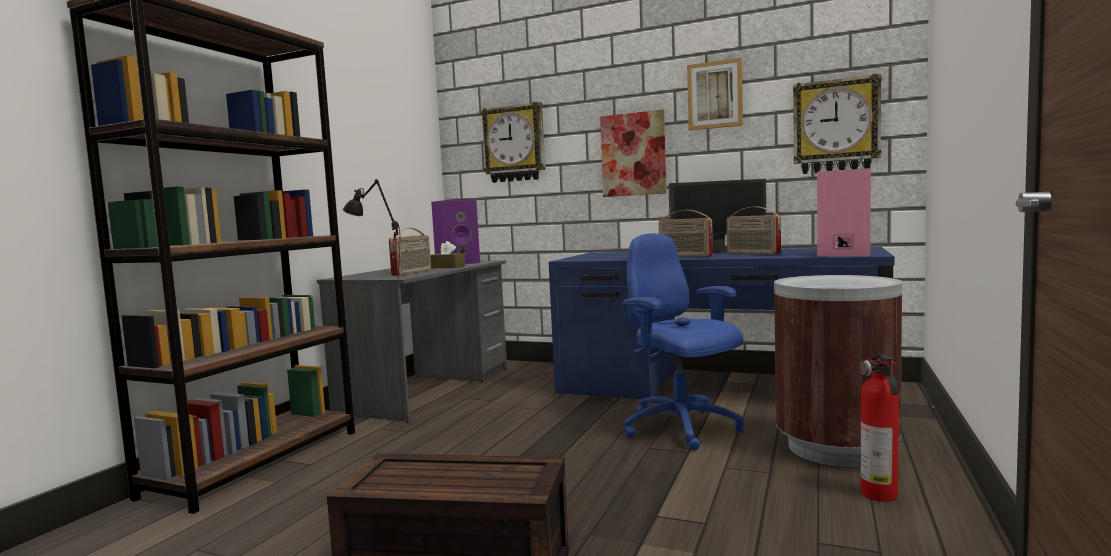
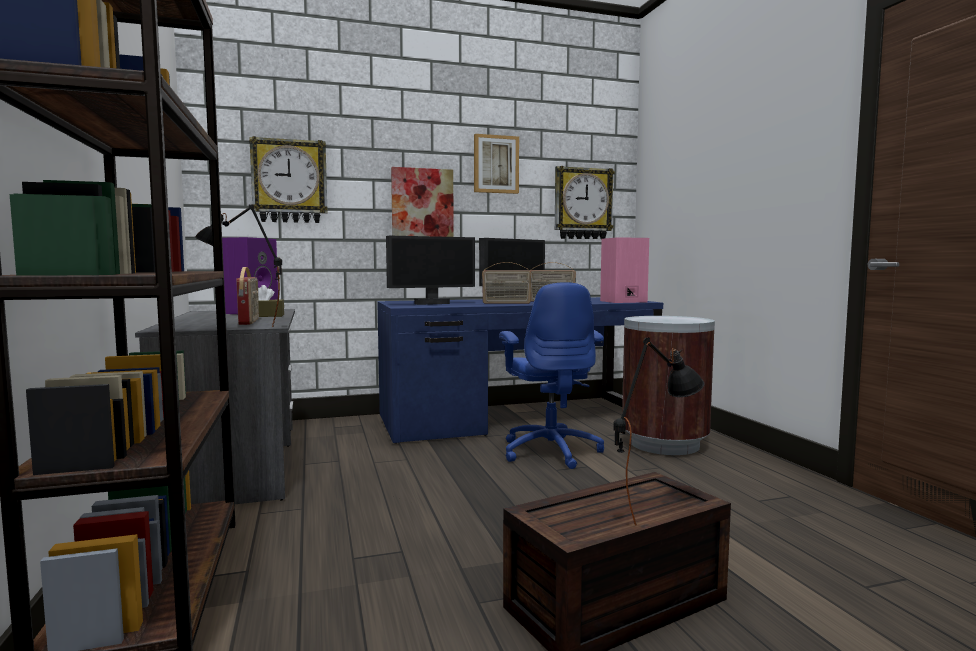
camera: 40 degrees left, 0 degrees up
blue office chair [623,233,744,450] -> blue office chair turned 120 degrees counterclockwise [499,282,604,469]
fire extinguisher [860,354,899,502] -> none
none -> monitor [386,236,475,305]
none -> black table lamp [613,337,704,526]

